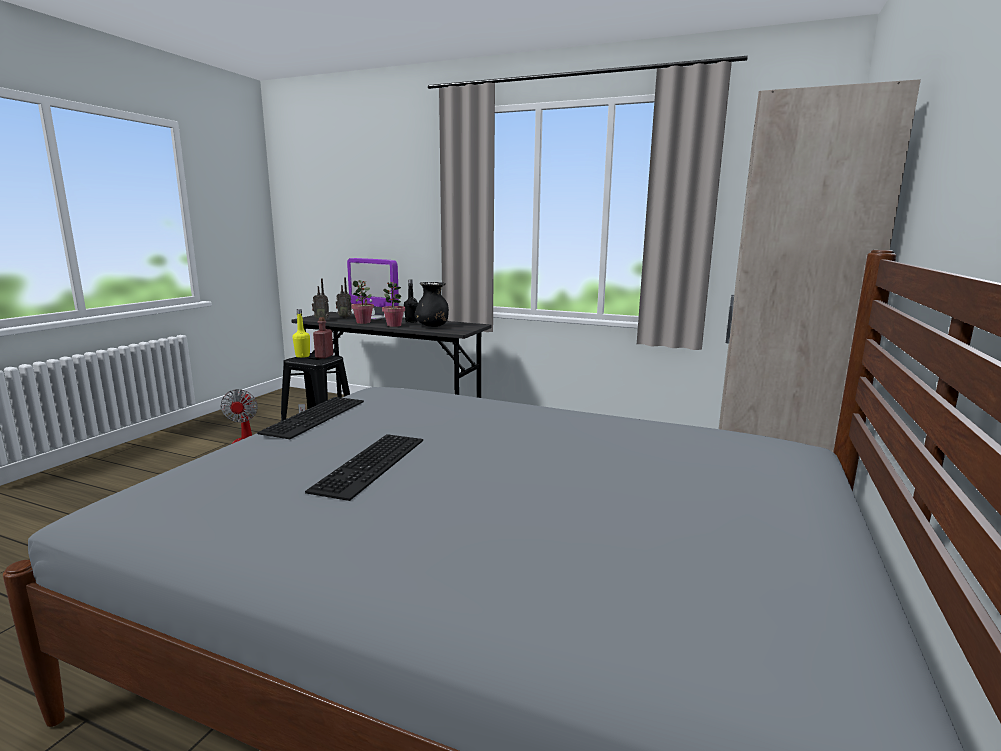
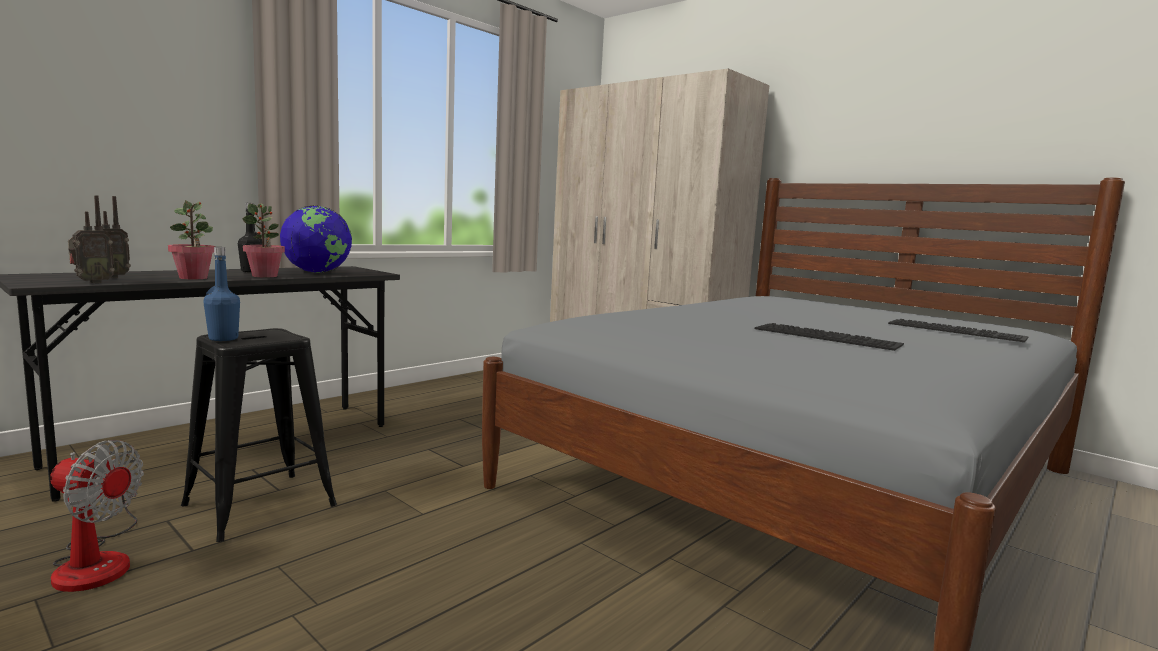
camera: 70 degrees left, 5 degrees down
keyboard [257,397,364,439] -> keyboard moved to [888,319,1029,342]
yellow bottle [293,309,310,358] -> blue bottle [204,247,240,341]
red bottle [313,317,333,359] -> none
monitor [347,258,399,319] -> none
black vase [415,282,449,327] -> globe [280,205,352,273]

